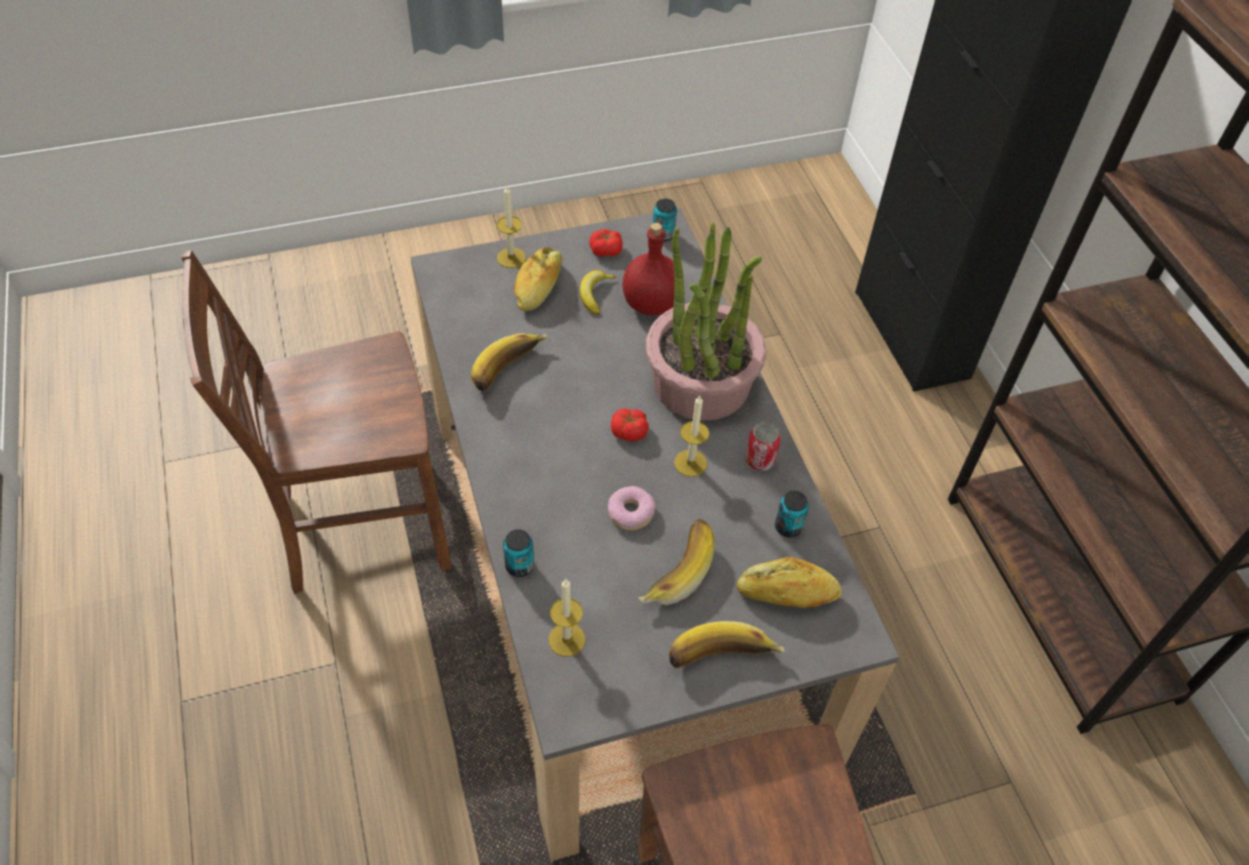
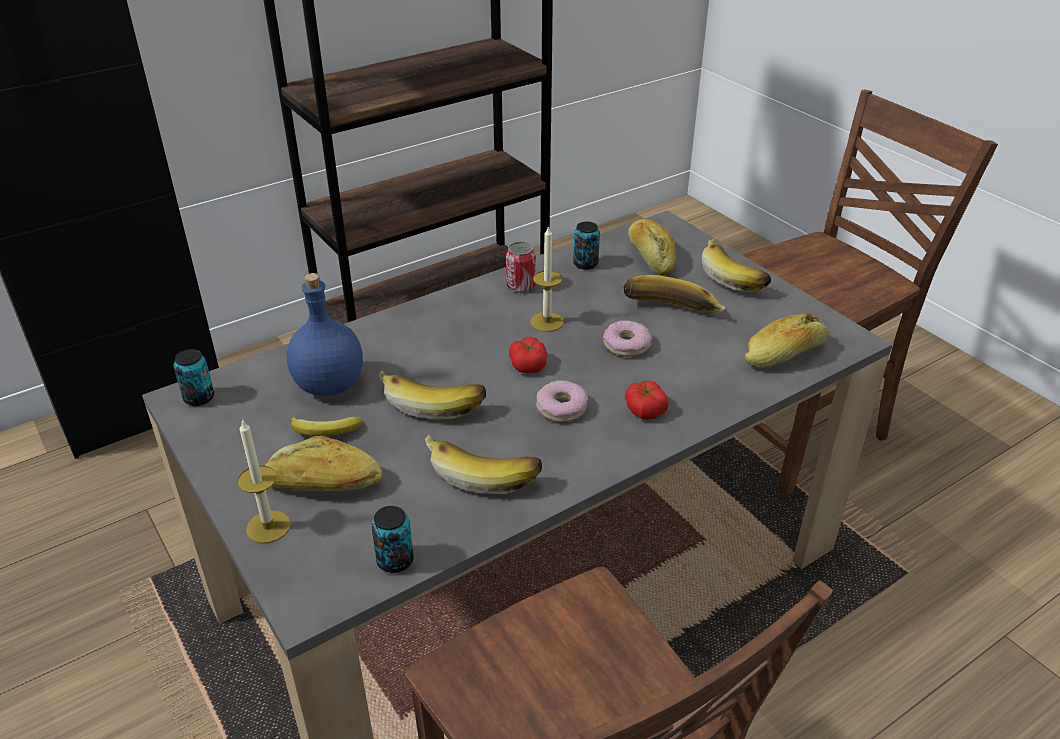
camera: 105 degrees left, 15 degrees down
can [503,529,534,577] -> can moved to [371,506,414,573]
candle [549,579,585,657] -> bread [745,314,829,367]
tomato [589,229,623,257] -> tomato moved to [625,381,669,420]
red bottle [623,223,674,315] -> blue bottle [287,273,363,396]
potted plant [646,222,766,421] -> none
none -> banana [378,370,486,419]
none -> donut [536,380,588,422]

